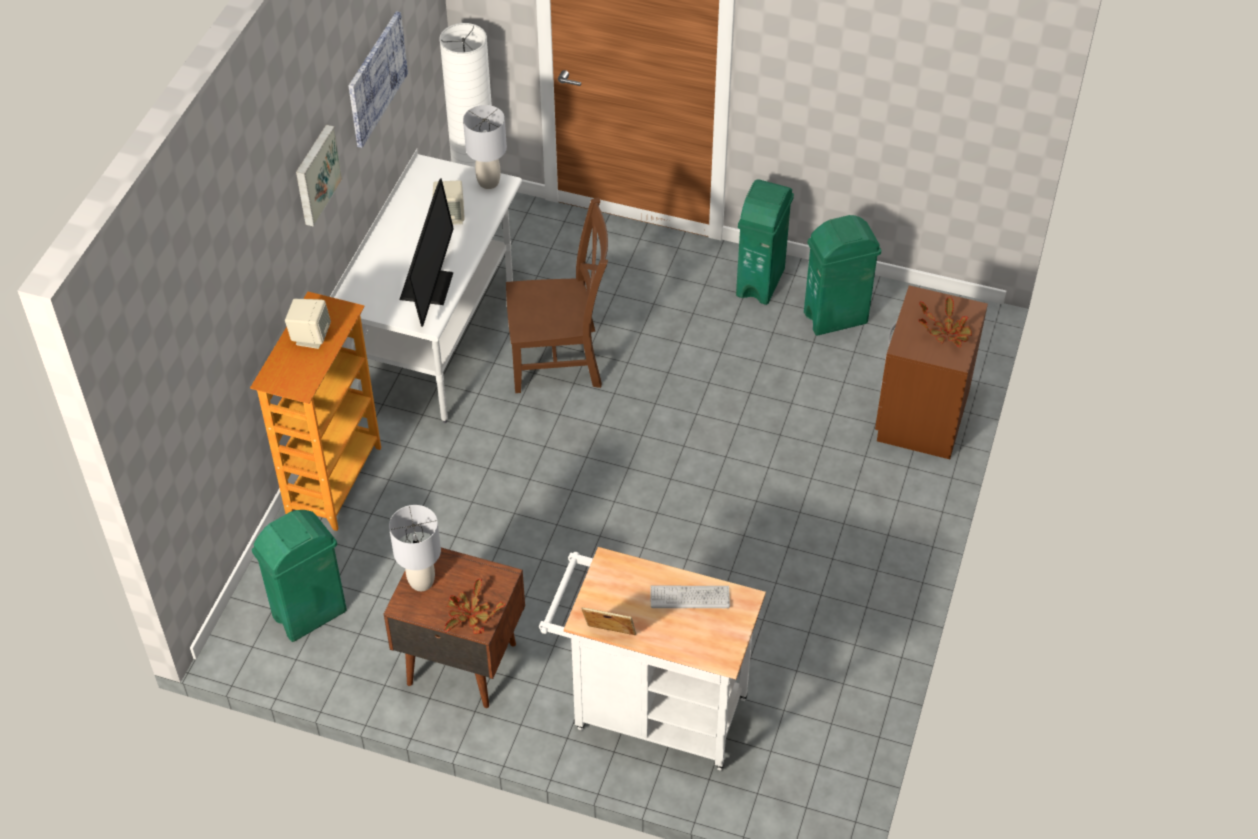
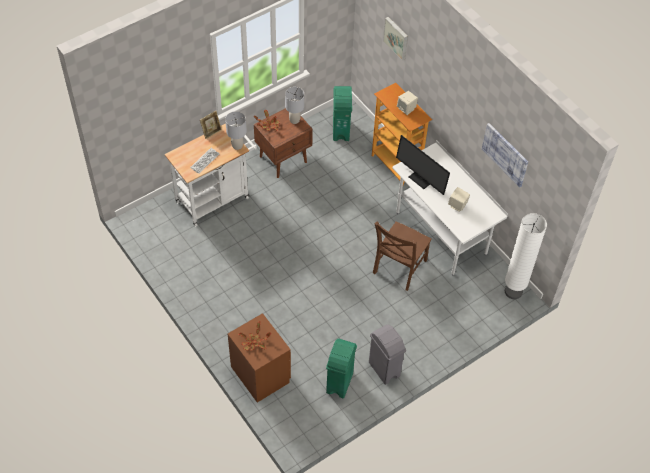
camera: 125 degrees right, 5 degrees up
picture [296,125,343,227] -> picture moved to [383,17,408,60]
grey table lamp [463,105,507,189] -> grey table lamp moved to [225,111,247,150]
green trash can [736,179,794,305] -> grey trash can [369,324,406,385]

